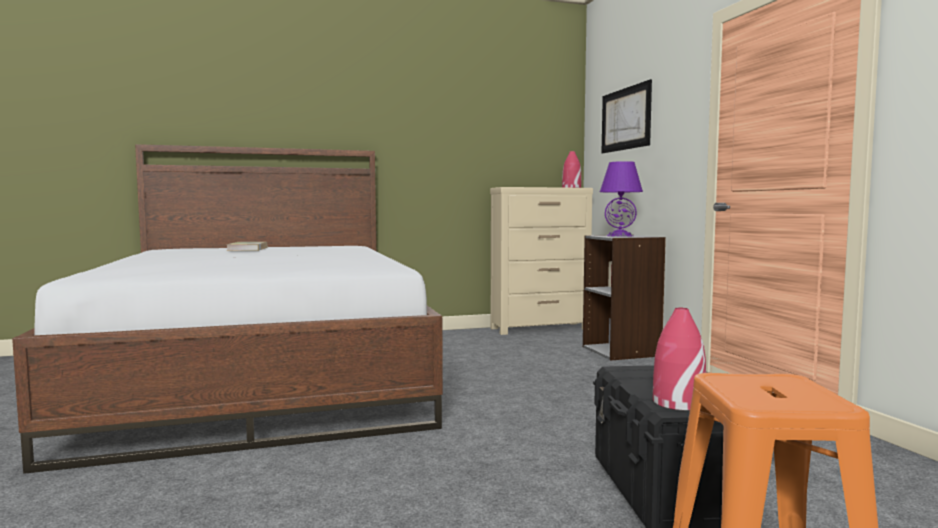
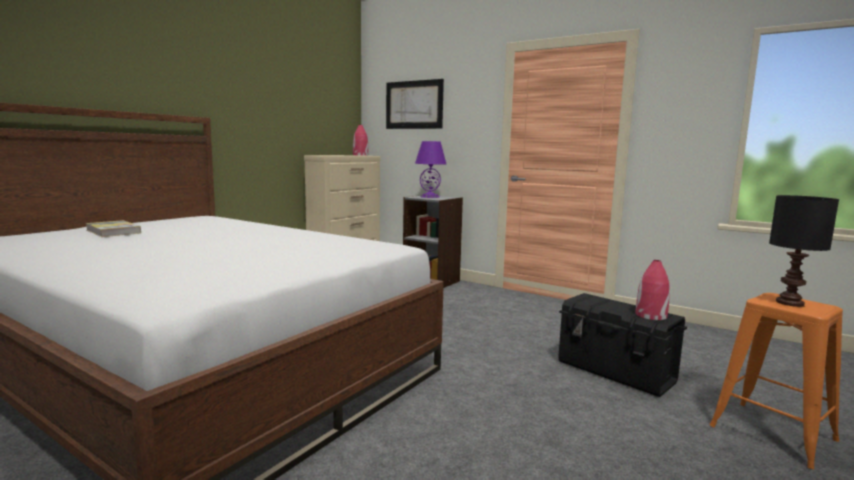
camera: 40 degrees left, 5 degrees up
none -> black table lamp [769,195,839,307]

